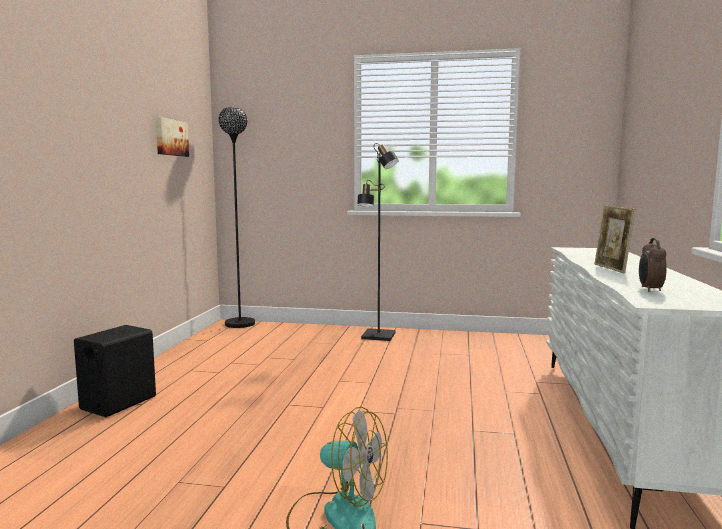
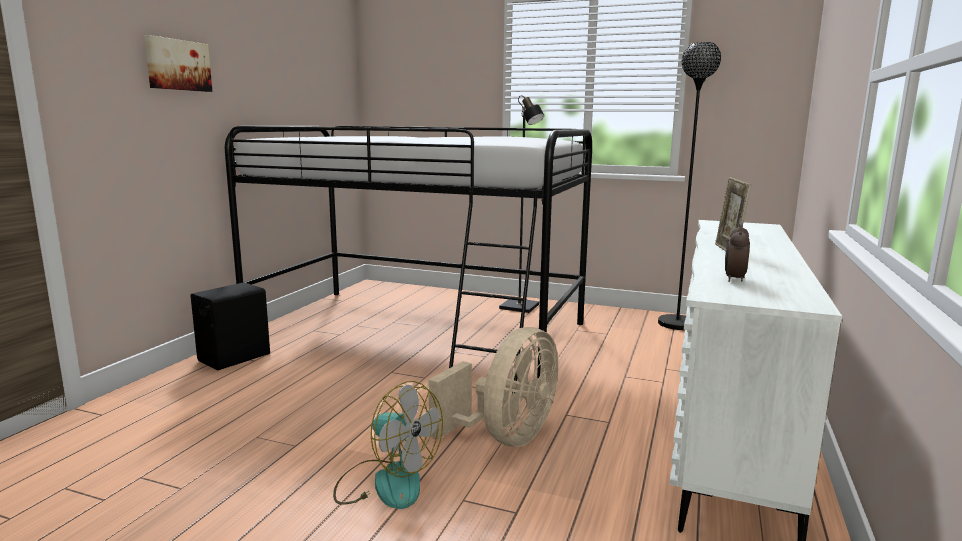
camera: 10 degrees right, 5 degrees up
picture [156,117,189,157] -> picture moved to [144,35,212,92]
black floor lamp [219,108,255,328] -> black floor lamp moved to [658,42,721,330]
none -> black bed [225,126,592,393]
none -> beige fan [429,327,558,447]

